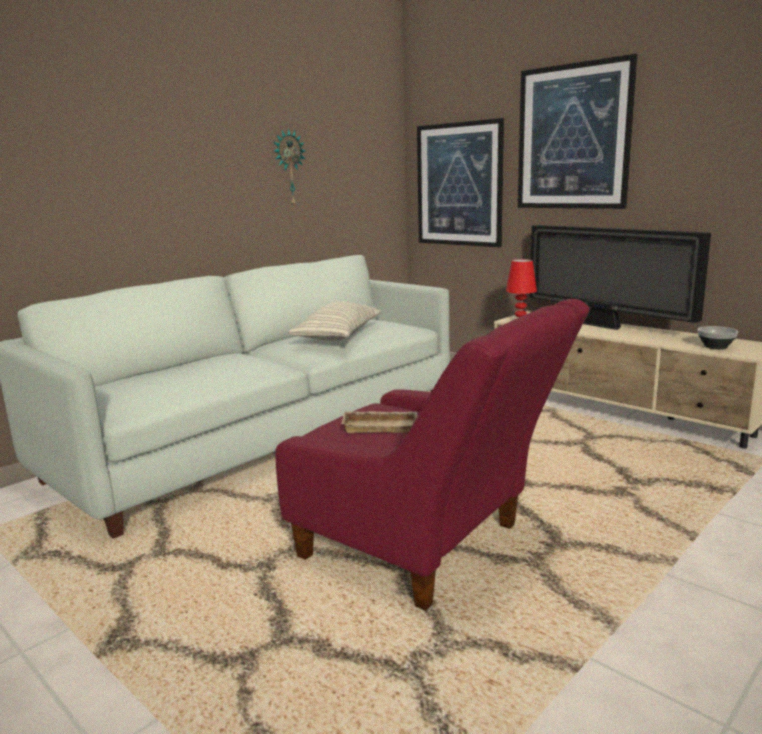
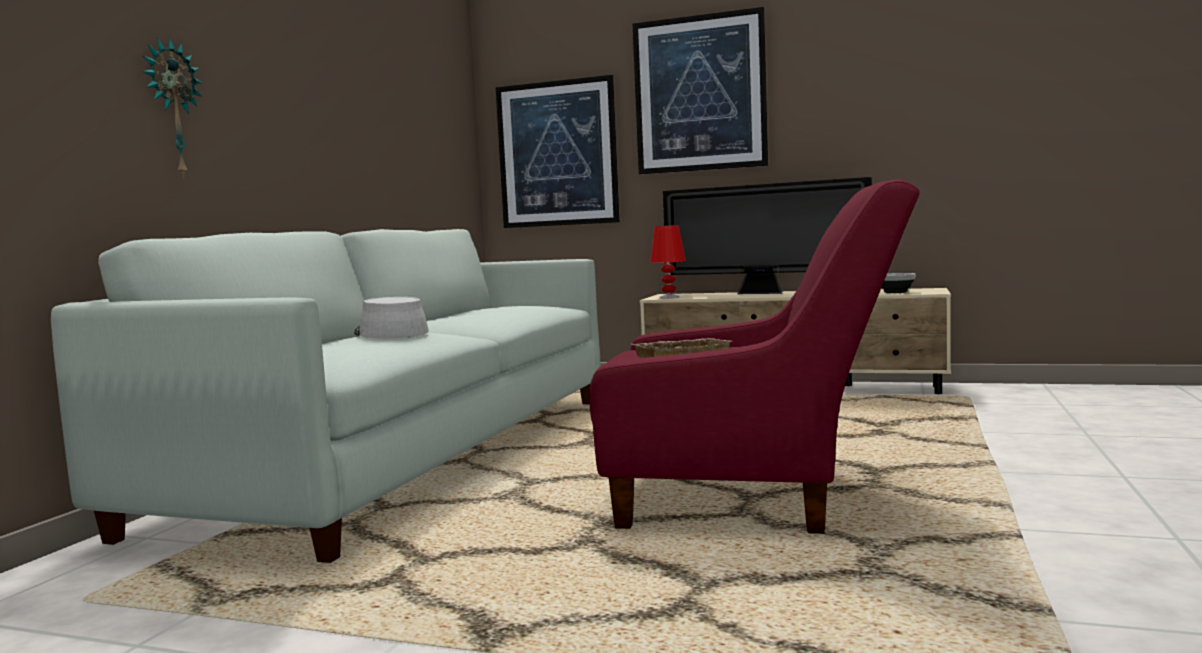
camera: 25 degrees left, 10 degrees down
wall clock [274,128,305,207] -> wall clock moved to [142,37,202,178]
pillow [288,301,381,341] -> none
none -> grey hat [354,297,429,339]

